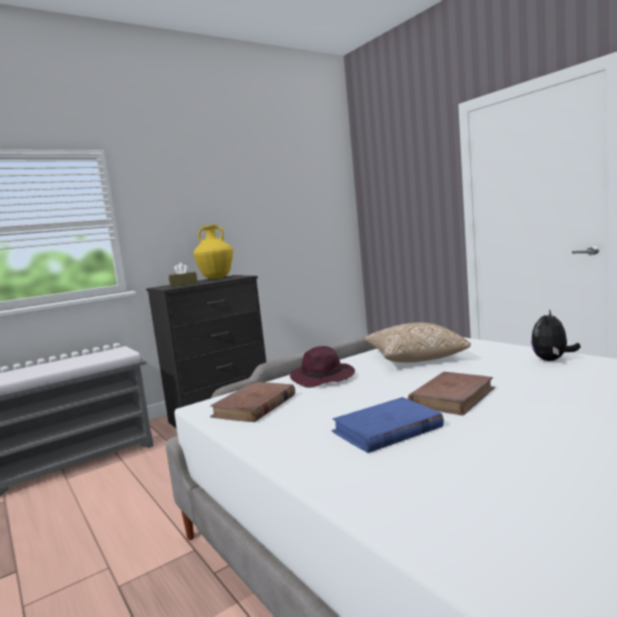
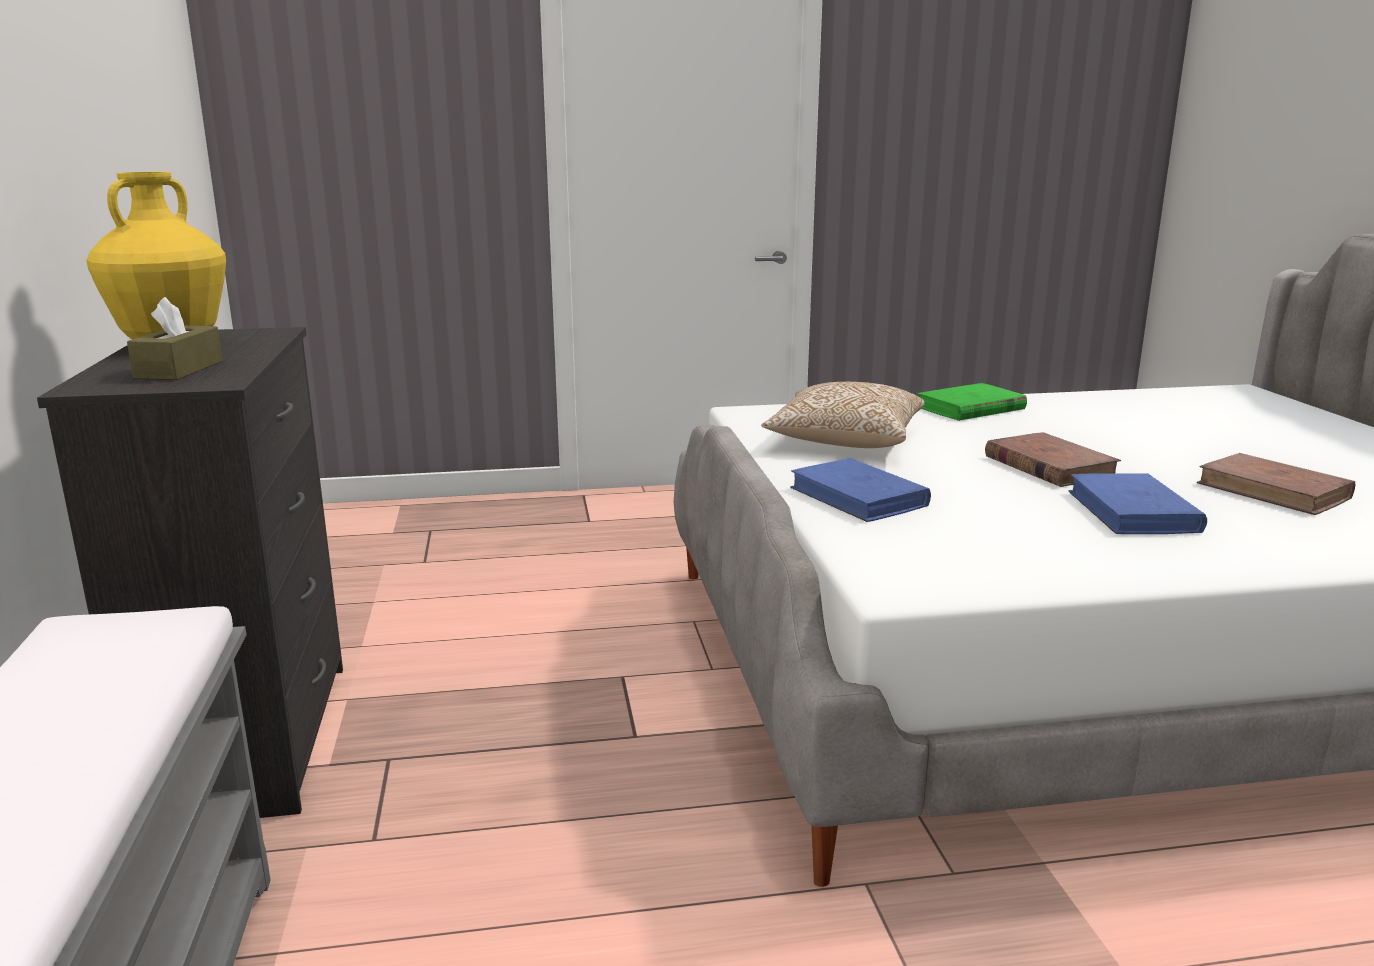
camera: 65 degrees left, 10 degrees up
brown book [210,382,295,422] -> brown book moved to [1197,453,1355,515]
purple hat [290,346,355,388] -> blue book [790,458,931,522]
plush toy [531,309,580,361] -> green book [917,383,1027,421]

